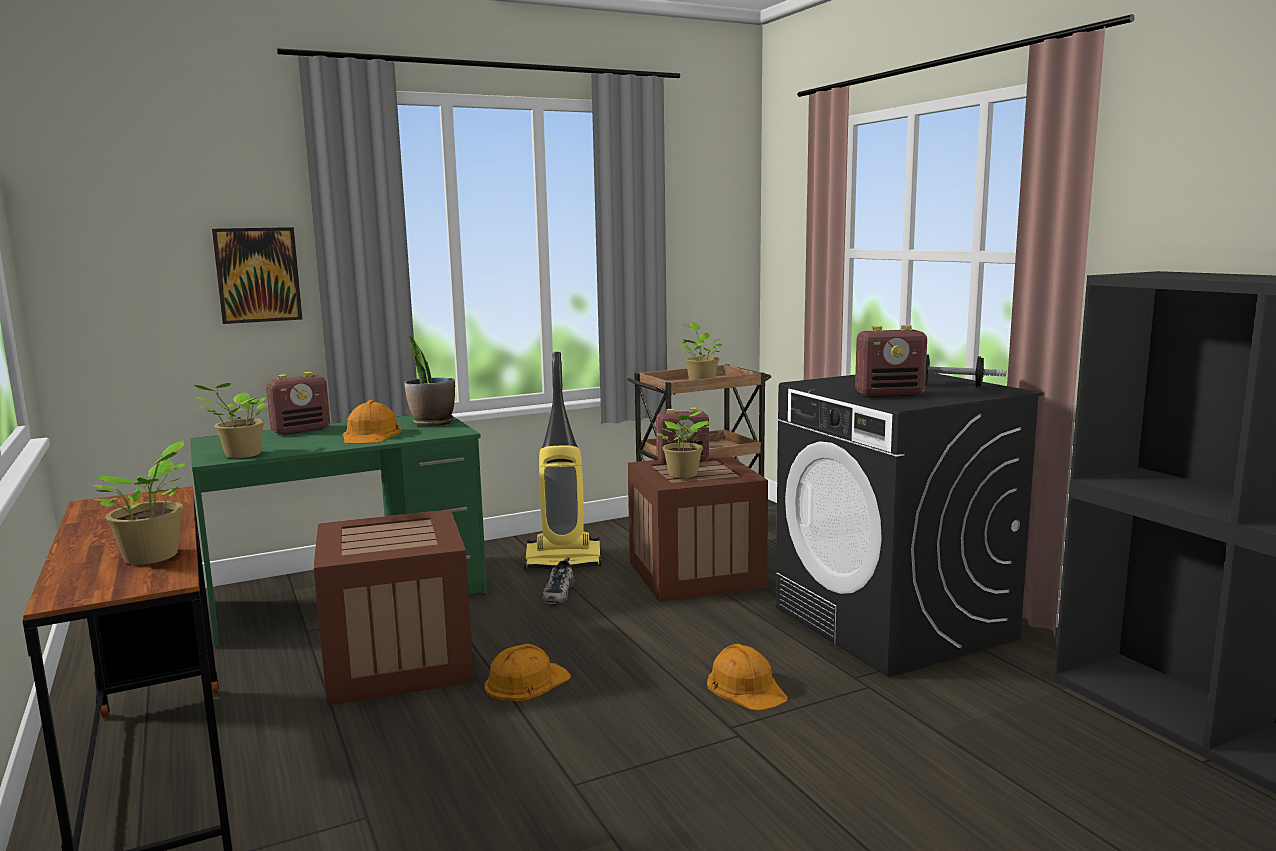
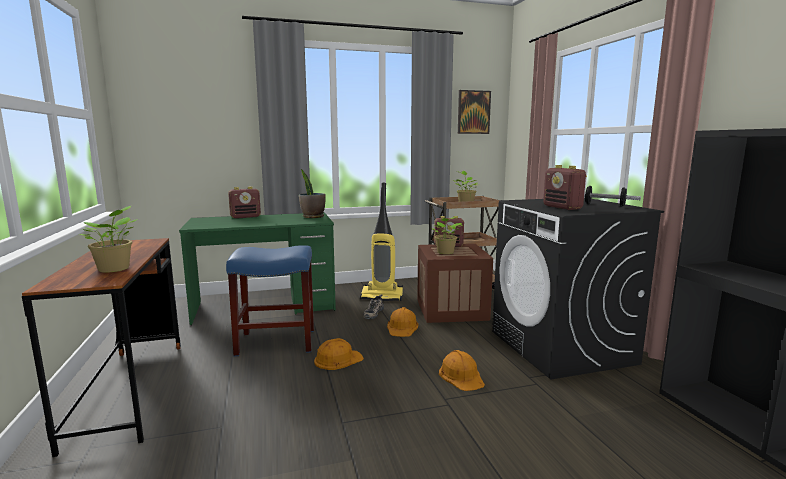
camera: 10 degrees right, 0 degrees up
potted plant [194,383,268,458] -> none
picture [212,227,302,324] -> picture moved to [458,90,491,134]
crate [314,510,474,706] -> blue stool [226,245,314,356]
orange hard hat [343,400,401,444] -> orange hard hat moved to [387,307,419,337]
radio [855,325,927,397] -> radio turned 60 degrees clockwise [543,165,587,210]

